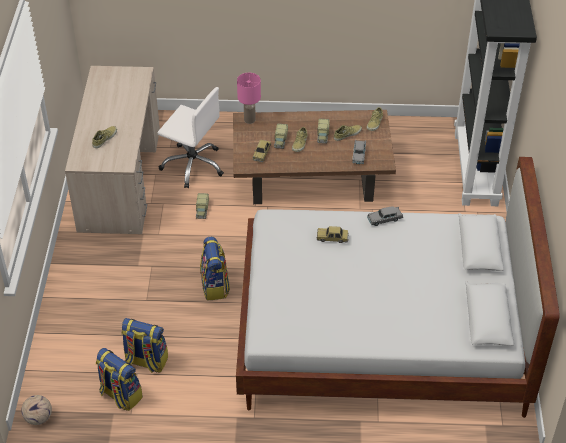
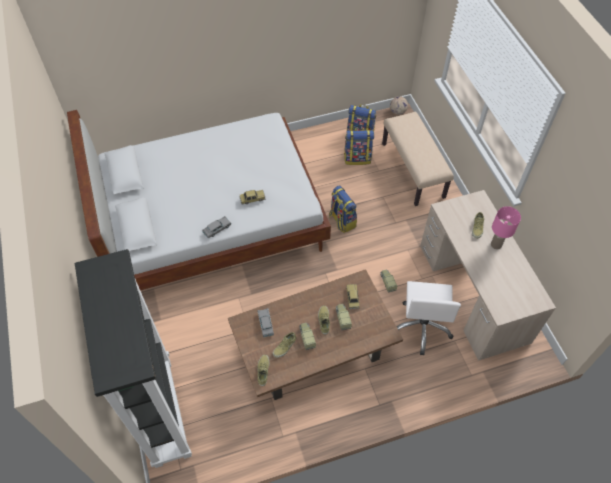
camera: 160 degrees right, 10 degrees up
white office chair [158,87,224,188] -> white office chair turned 90 degrees counterclockwise [396,281,461,355]
pink table lamp [237,73,261,124] -> pink table lamp moved to [491,206,521,249]
none -> beige bench [382,112,454,206]

